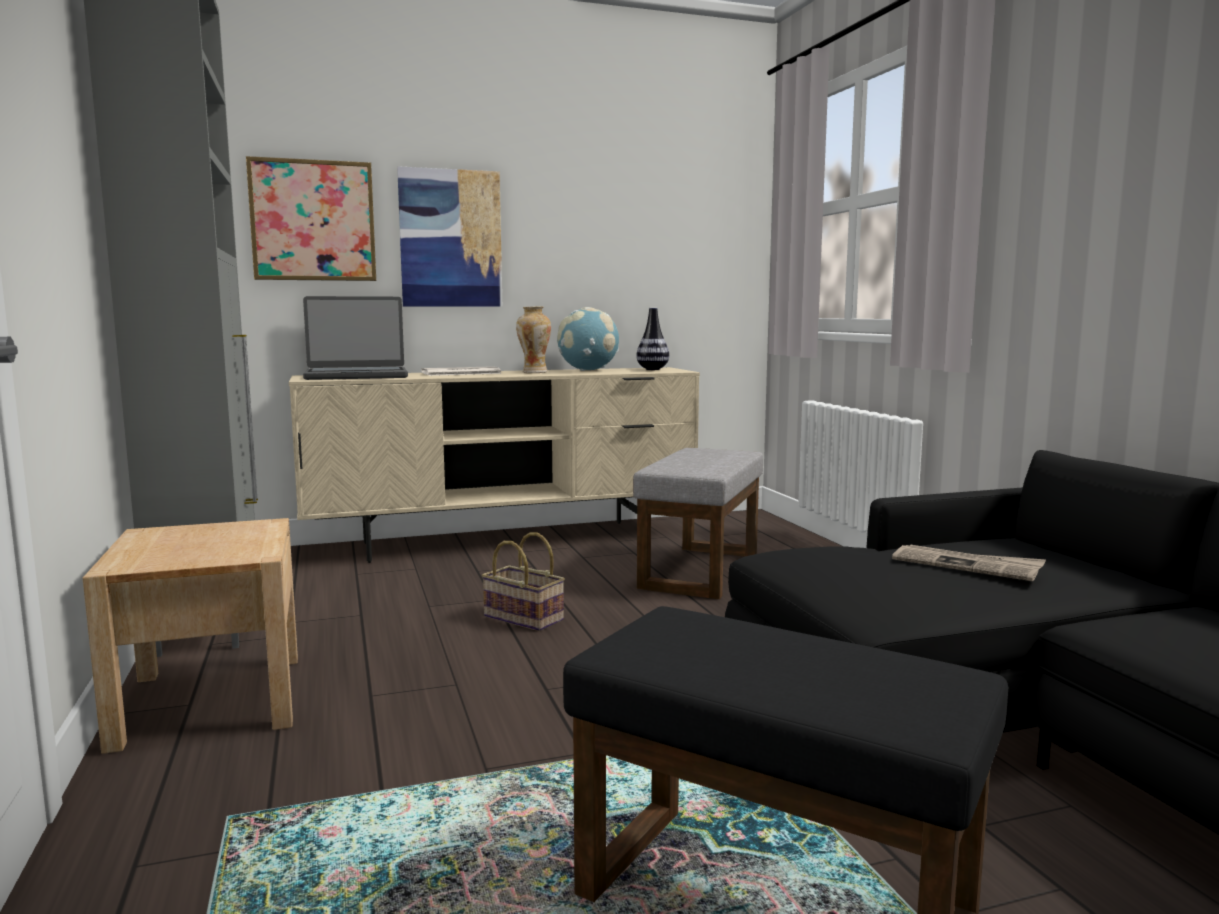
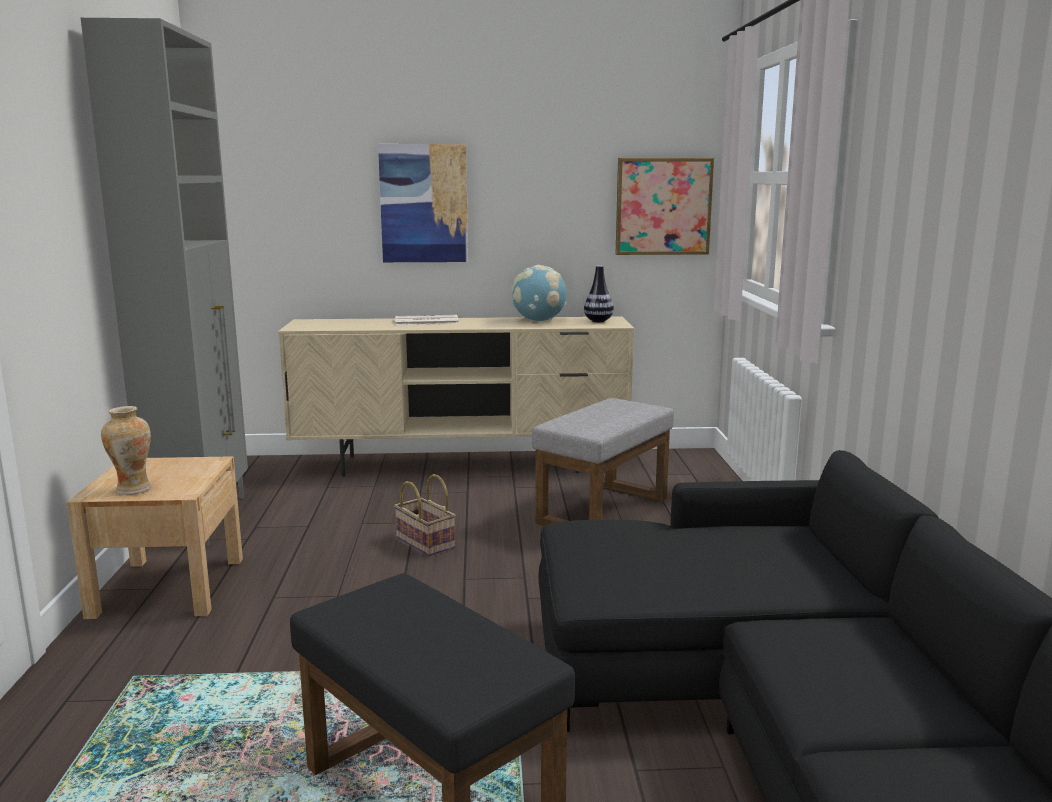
camera: 15 degrees right, 5 degrees up
picture [246,156,376,281] -> picture moved to [616,158,714,255]
laptop [303,296,408,380] -> none
vase [516,306,551,373] -> vase moved to [101,406,151,495]
newspaper [892,545,1046,581] -> none

